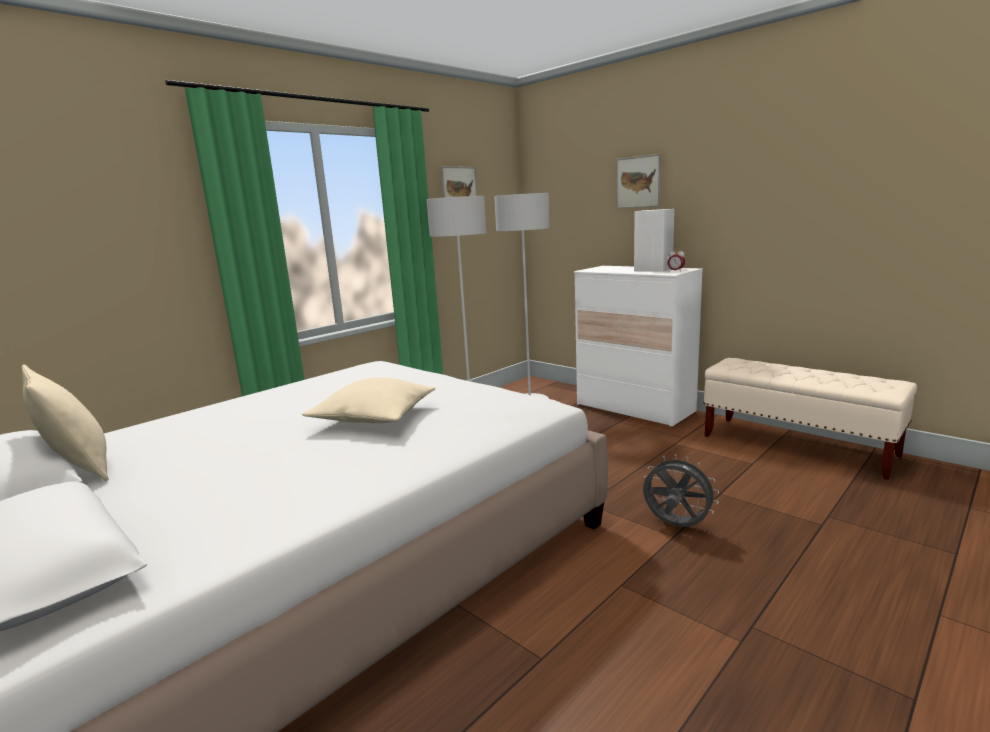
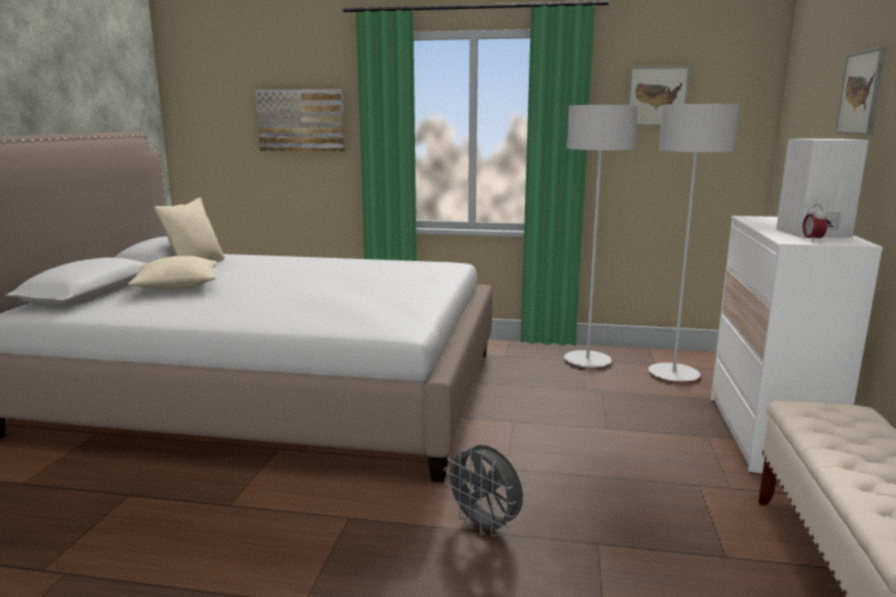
camera: 55 degrees right, 0 degrees up
beige pillow [302,378,435,423] -> beige pillow moved to [128,256,217,290]
grey fan [643,454,719,527] -> grey fan turned 135 degrees clockwise [443,445,523,537]
none -> picture [256,89,345,152]

